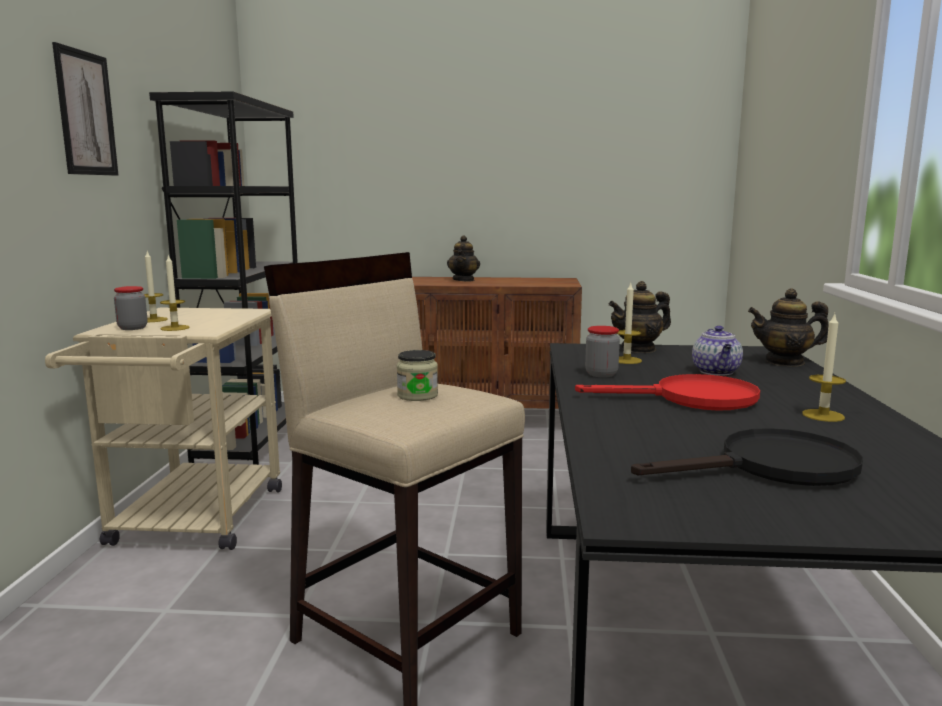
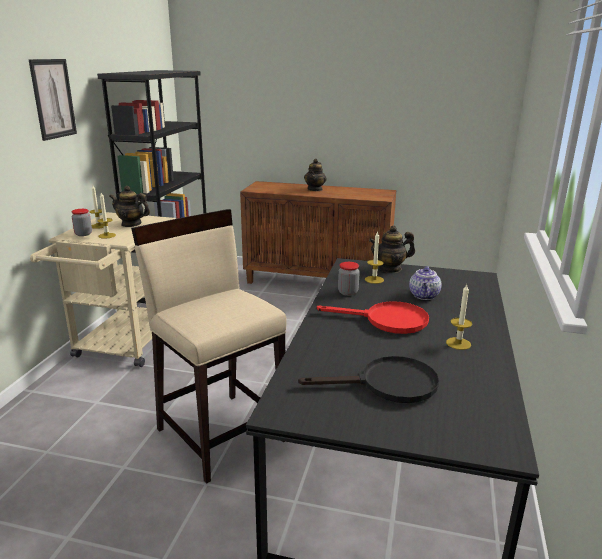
camera: 10 degrees right, 10 degrees up
jar [397,350,438,401] -> none
teapot [748,288,829,366] -> teapot moved to [109,186,150,227]

